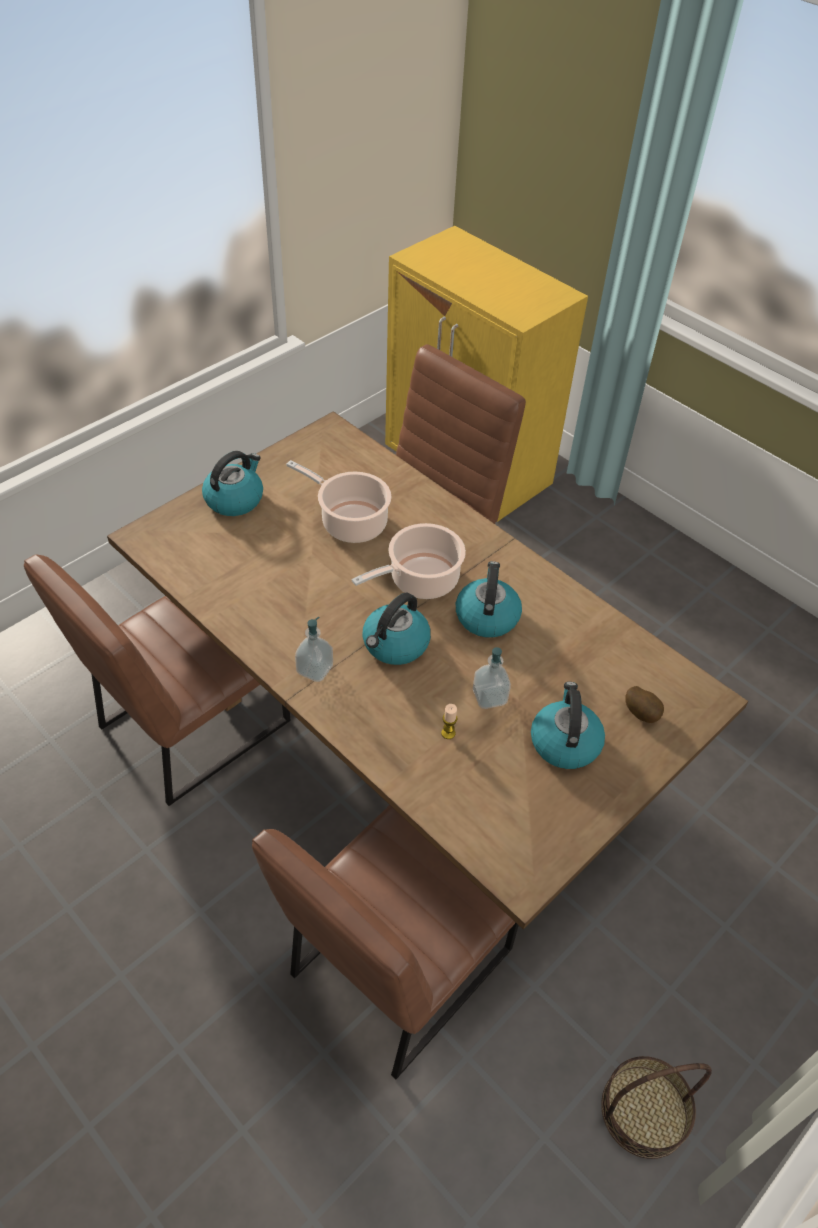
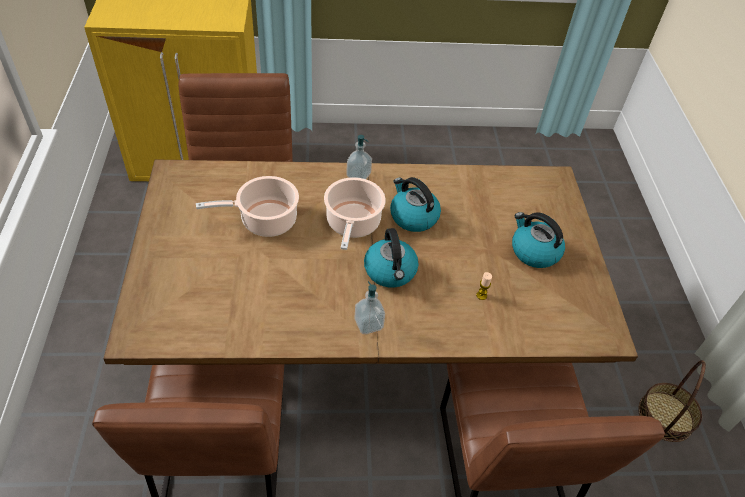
camera: 50 degrees left, 0 degrees up
kettle [202,451,263,516] -> none
soap dispenser [473,647,511,709] -> soap dispenser moved to [346,135,372,179]
potato [625,686,664,723] -> none

